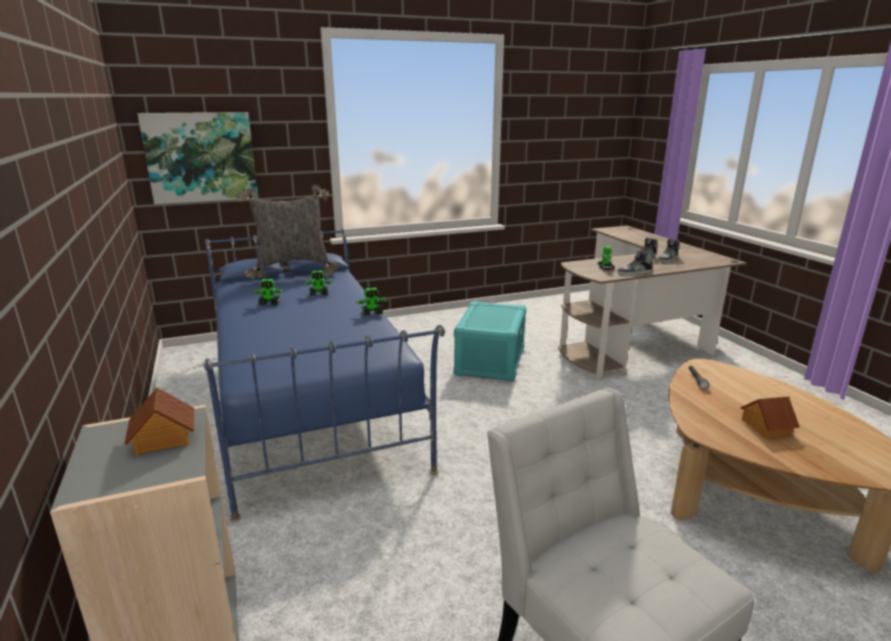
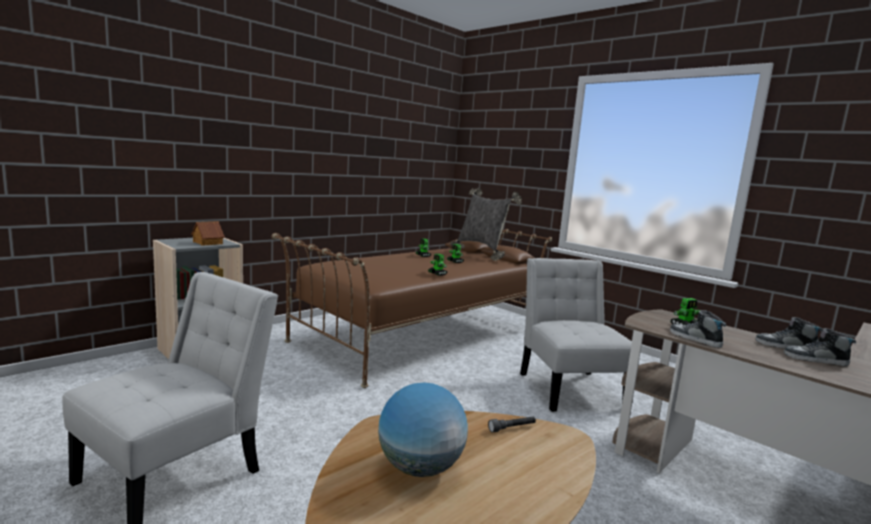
camera: 65 degrees right, 10 degrees down
picture [137,112,258,204] -> none
blue bed [203,228,445,522] -> brown bed [271,229,552,388]
turquoise storage box [454,301,526,382] -> white chair [520,258,632,412]
toy house [740,397,800,437] -> globe [378,382,468,477]

